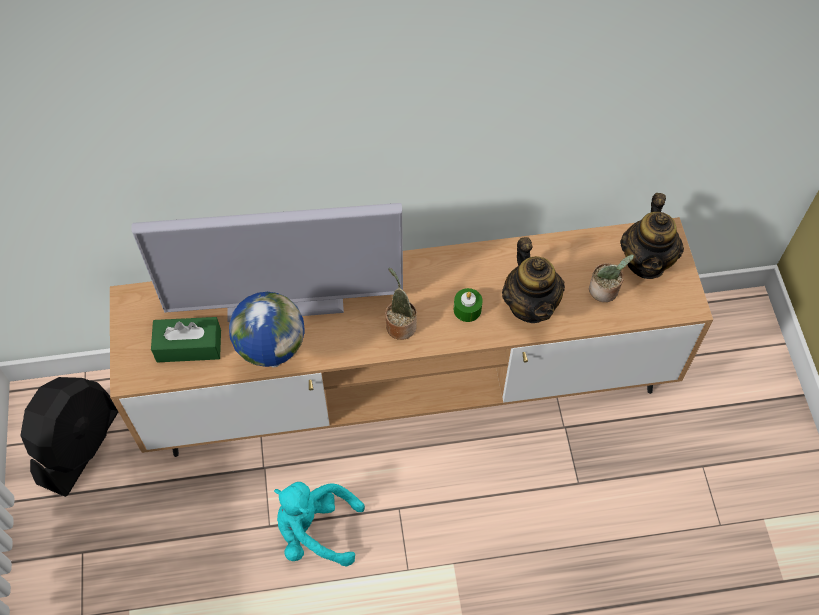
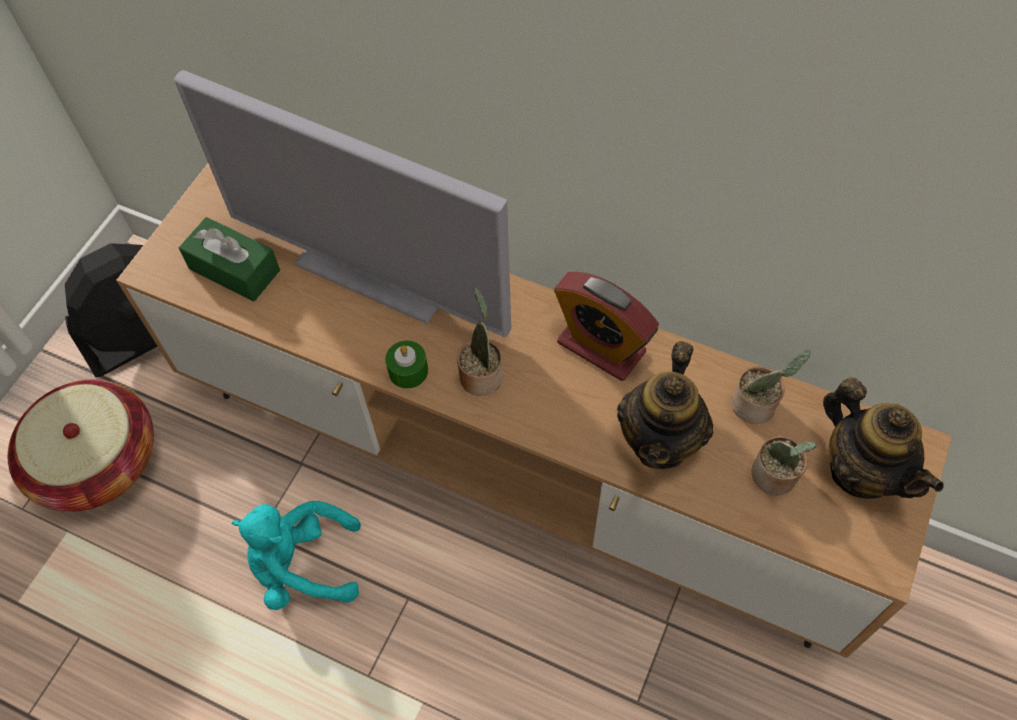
camera: 35 degrees right, 0 degrees up
globe [229,292,305,367] -> none
turquoise plush toy [274,482,365,567] -> turquoise plush toy turned 45 degrees counterclockwise [232,501,361,610]
green candle [454,288,483,322] -> green candle moved to [385,341,428,389]
teapot [620,193,684,279] -> teapot turned 75 degrees counterclockwise [823,377,944,499]
none -> basket [8,380,154,512]
none -> alarm clock [554,272,659,381]
none -> potted plant [732,350,810,424]

